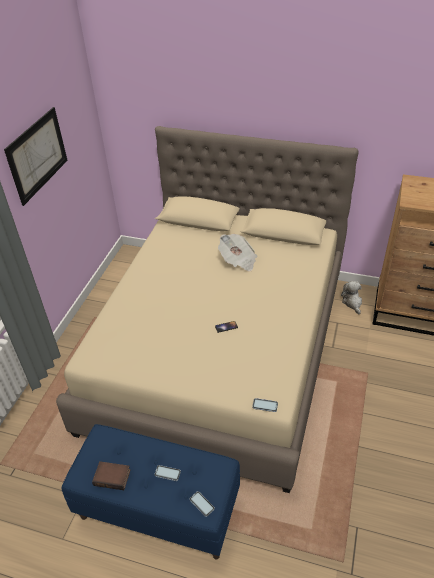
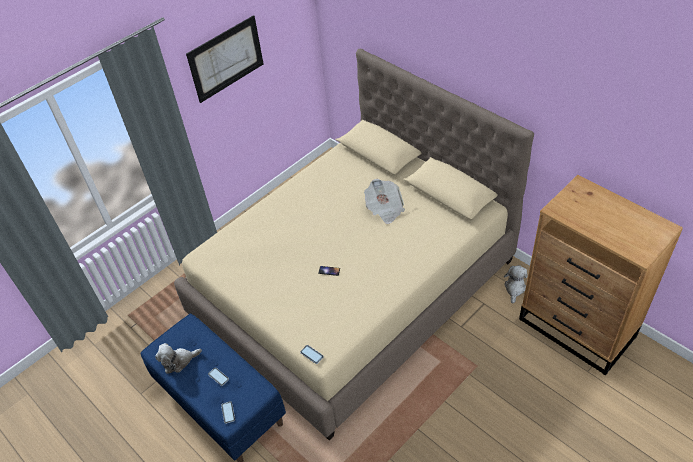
camera: 30 degrees right, 5 degrees up
book [92,461,130,490] -> plush toy [155,343,202,374]

